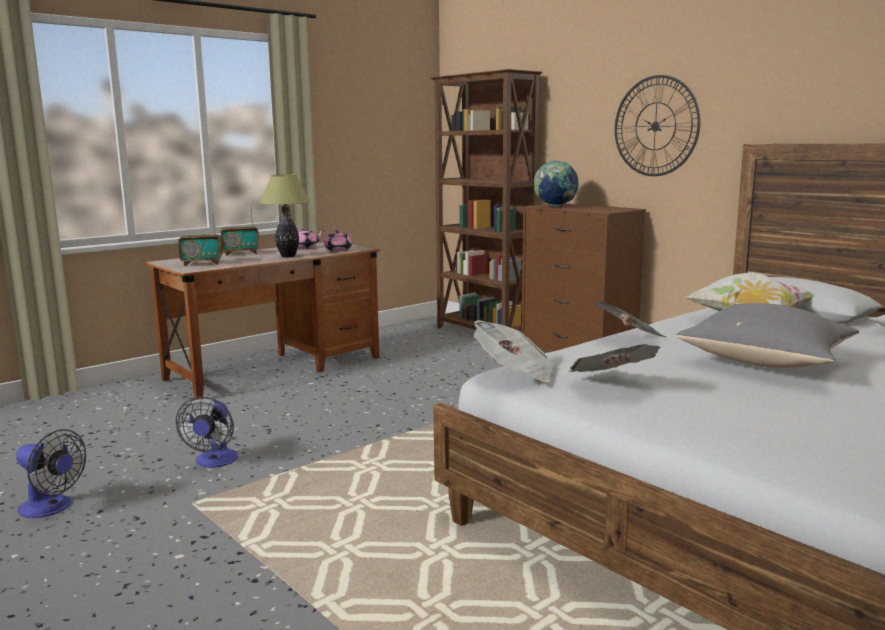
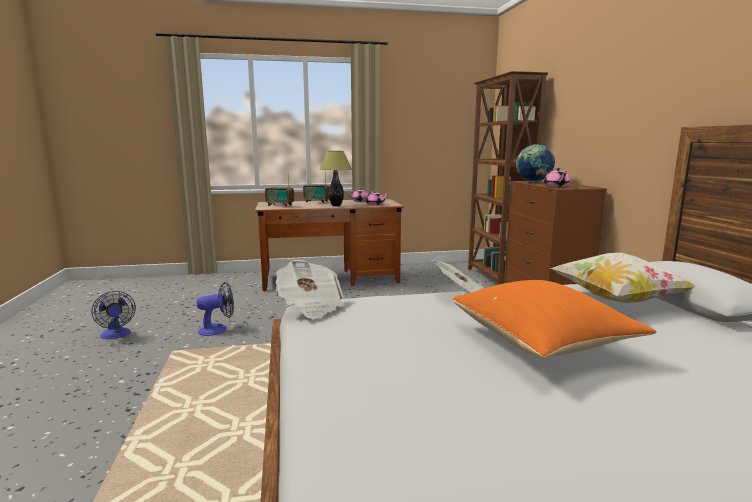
camera: 30 degrees right, 0 degrees up
fan [176,397,238,467] -> fan turned 150 degrees counterclockwise [196,282,234,336]
newspaper [569,344,661,372] -> none
wall clock [615,75,701,176] -> none
grey pillow [676,303,859,368] -> orange pillow [453,280,656,358]
none -> pink teapot [544,168,570,187]

